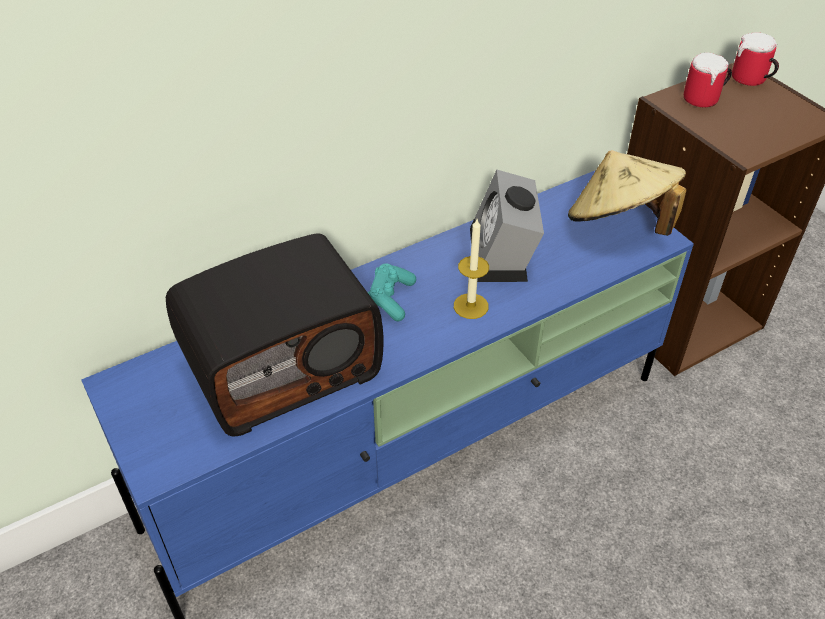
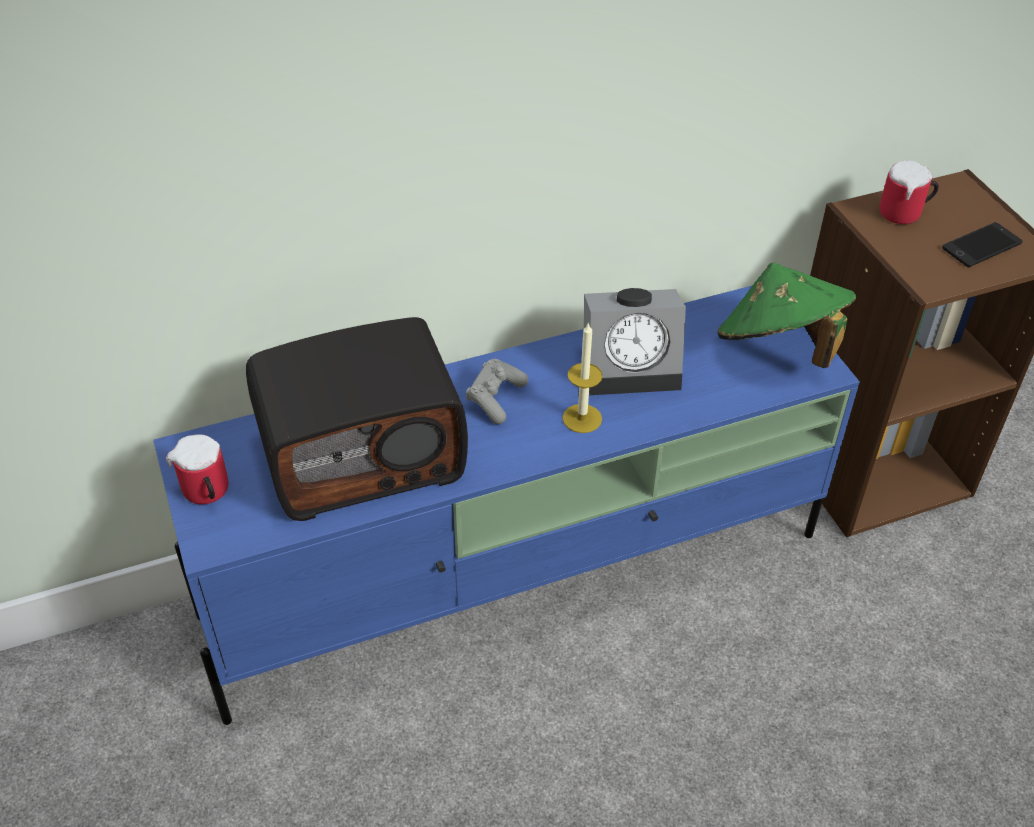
camera: 10 degrees right, 0 degrees up
turquoise game controller [367,263,416,321] -> grey game controller [466,359,528,424]
alarm clock [470,170,544,282] -> alarm clock turned 105 degrees counterclockwise [584,288,686,395]
beige hat [568,150,686,236] -> green hat [717,262,856,368]
mug [732,32,779,86] -> mug moved to [166,434,228,504]
none -> phone [942,222,1023,267]

